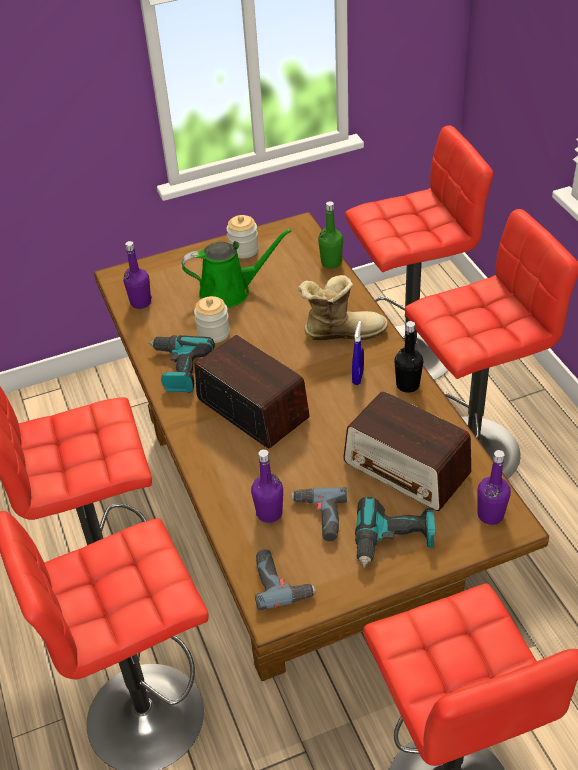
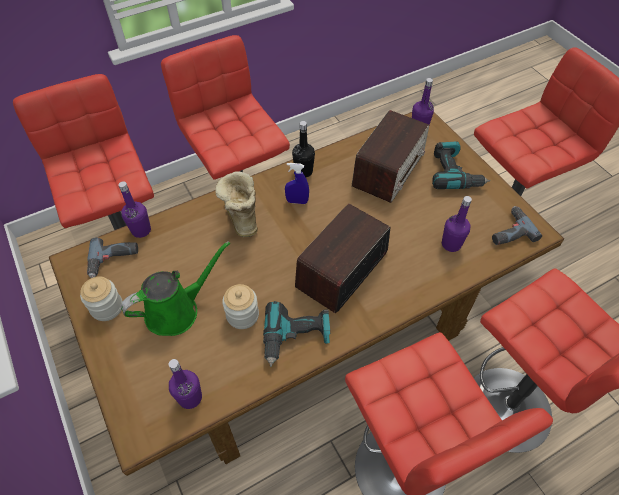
camera: 100 degrees left, 10 degrees up
green watering can [182,229,292,308] -> green watering can turned 75 degrees clockwise [121,241,230,336]
power drill [291,487,347,541] -> power drill moved to [87,237,138,278]
green bottle [318,201,343,269] -> purple bottle [118,181,151,238]

